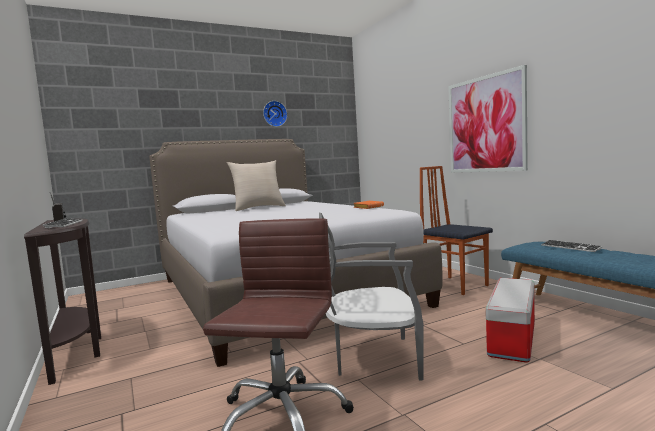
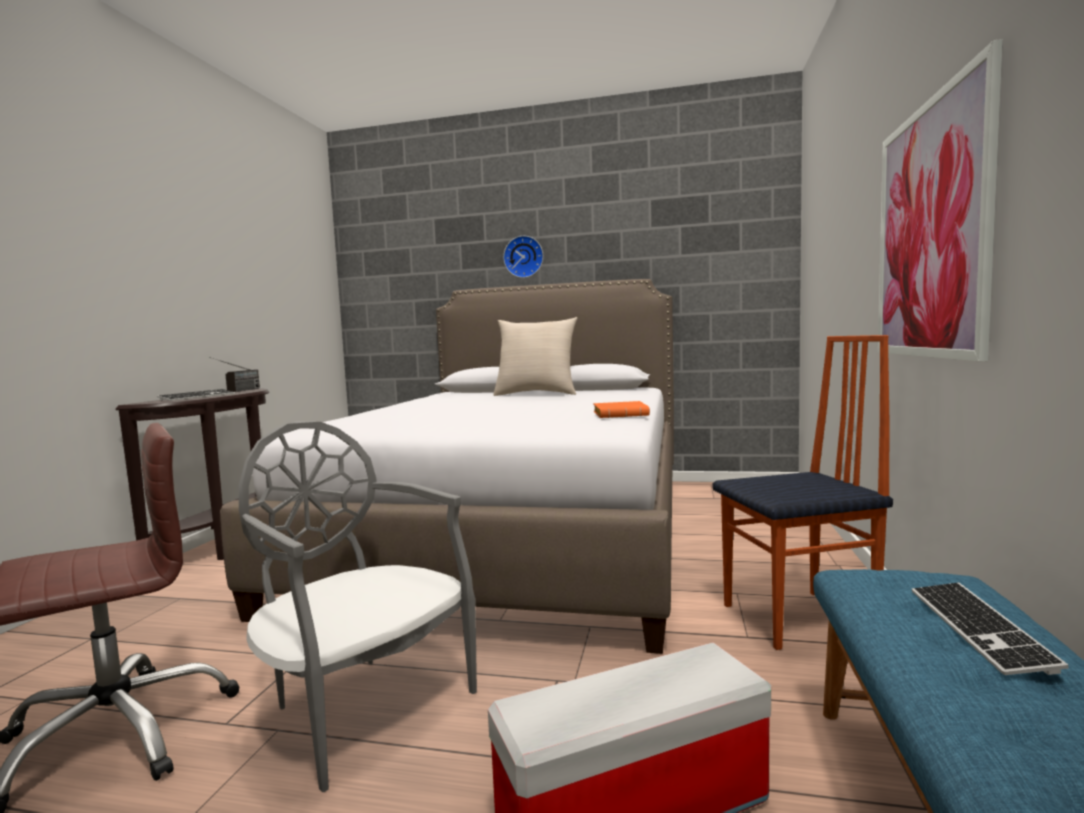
camera: 40 degrees right, 0 degrees up
wall clock [263,101,287,127] -> wall clock moved to [503,236,543,278]
chair [420,166,493,295] -> chair turned 75 degrees clockwise [713,335,893,650]

